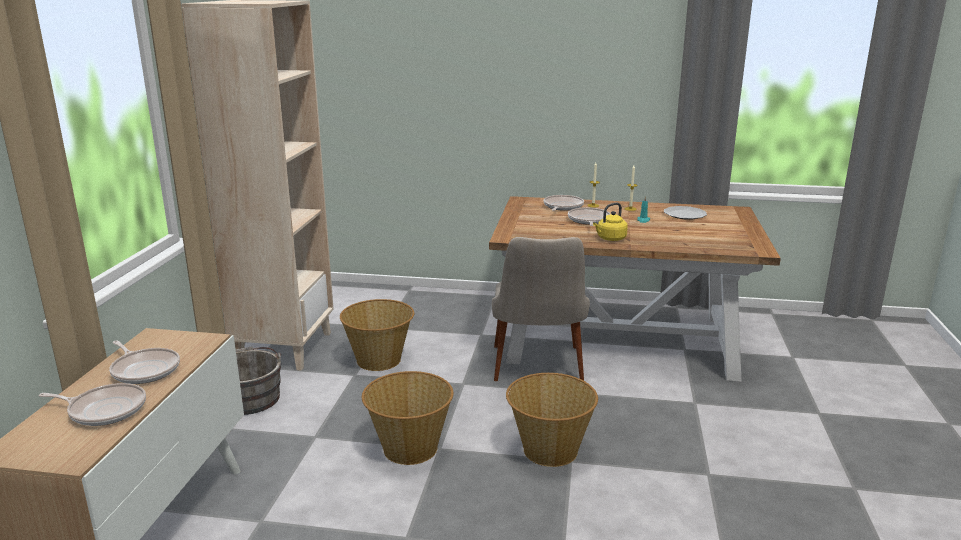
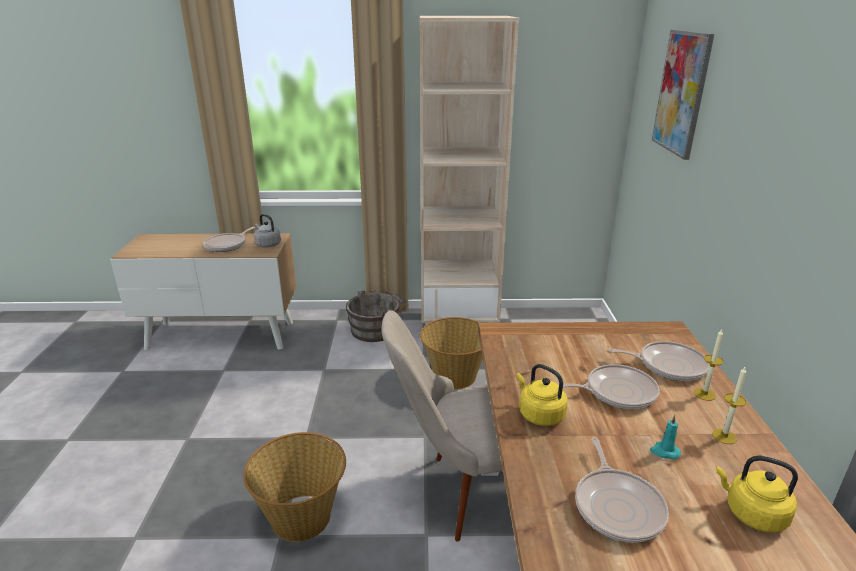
camera: 80 degrees right, 5 degrees up
frying pan [39,383,146,426] -> frying pan moved to [575,437,669,543]
basket [362,371,453,465] -> none
plate [664,206,707,220] -> yellow kettle [716,456,798,533]
none -> grey kettle [254,214,281,248]
none -> picture [652,30,714,160]

